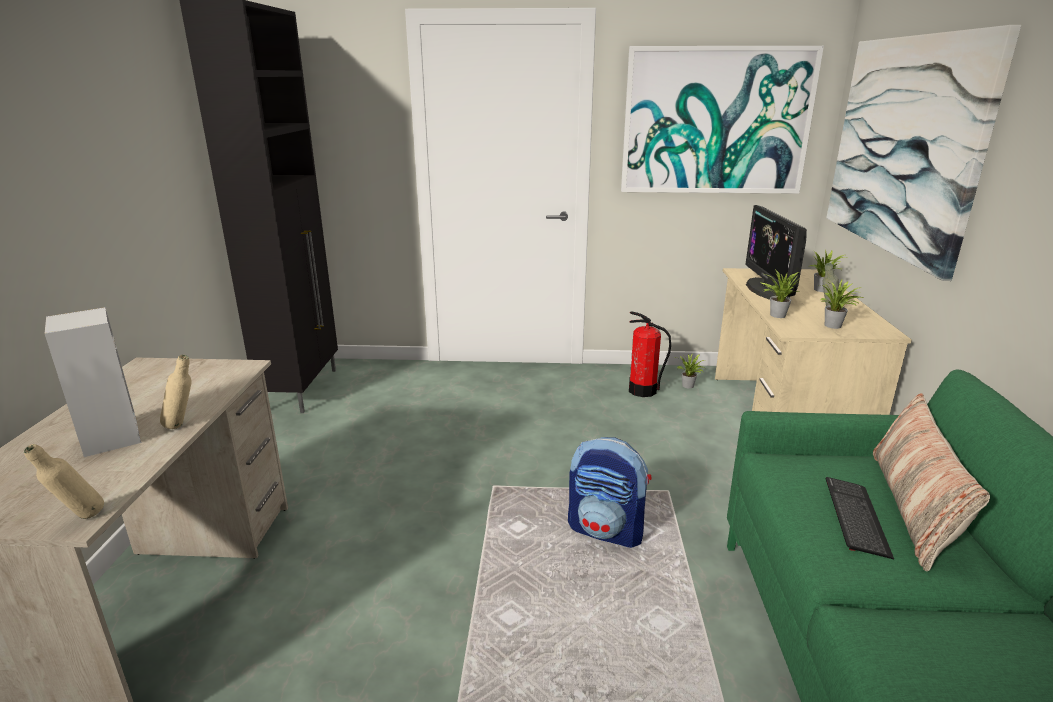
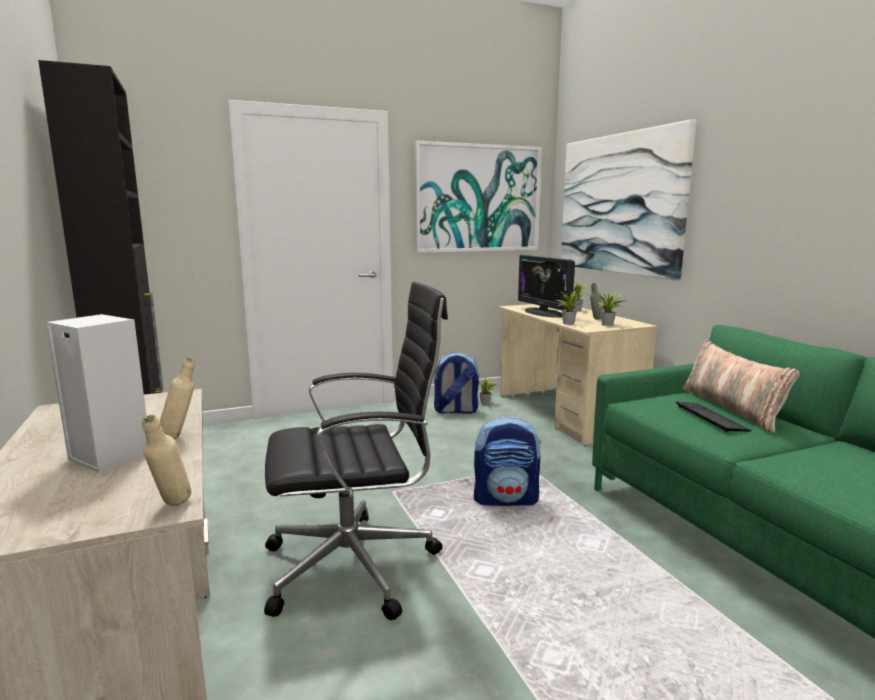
camera: 25 degrees left, 10 degrees down
fire extinguisher [629,311,671,397] -> backpack [434,353,479,414]
none -> black office chair [264,281,448,620]

